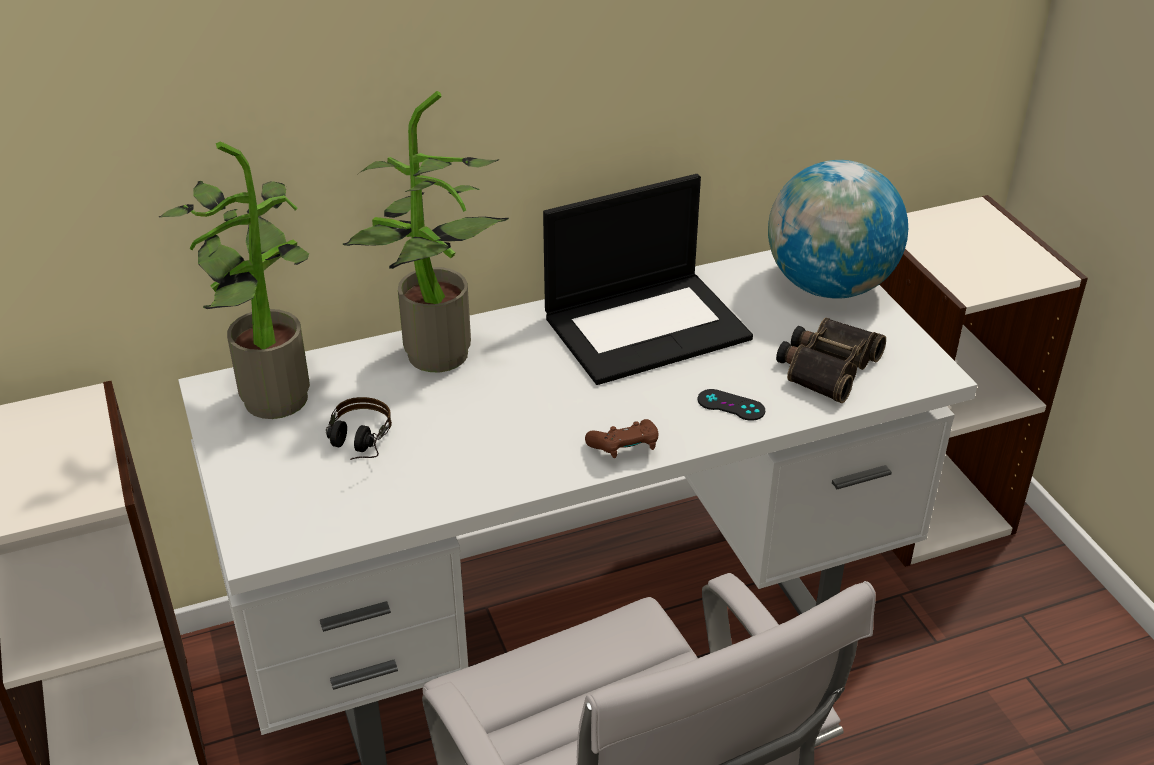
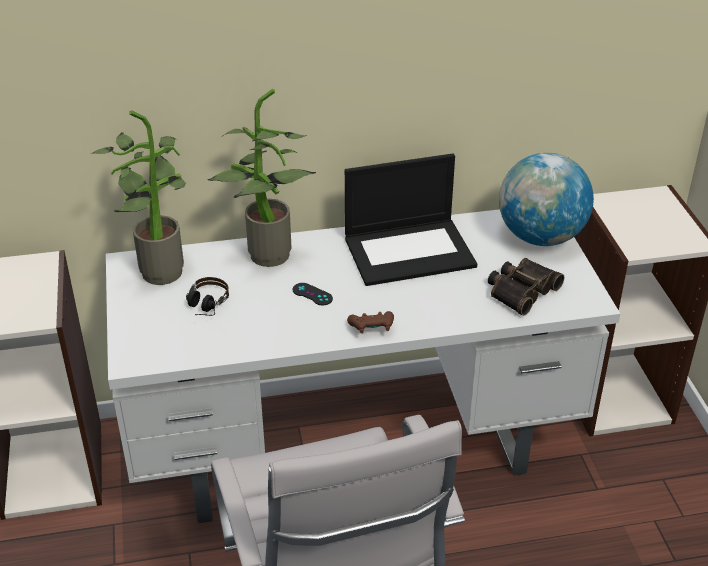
camera: 10 degrees right, 0 degrees up
black game controller [698,389,765,421] -> black game controller moved to [293,283,333,305]

